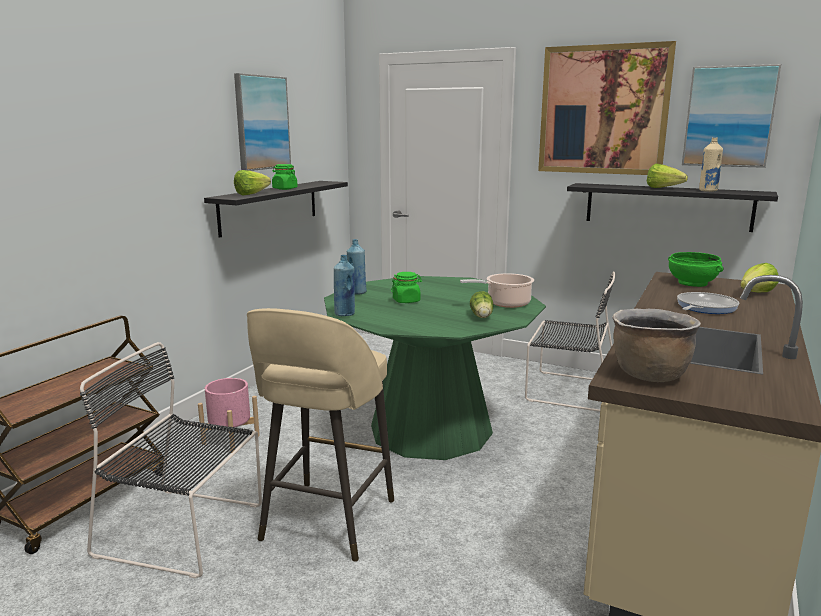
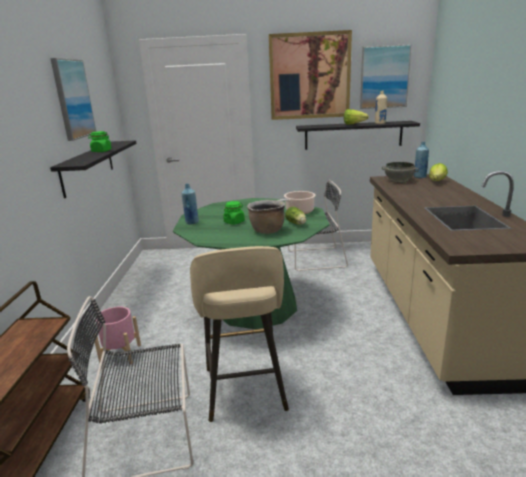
camera: 25 degrees left, 5 degrees up
lettuce [234,170,271,195] -> none
blue bottle [334,255,355,316] -> blue bottle moved to [414,142,429,178]
brown cooking pot [612,309,701,382] -> brown cooking pot moved to [247,200,285,234]
green bowl [668,252,723,287] -> grey bowl [382,162,419,183]
frying pan [677,292,739,314] -> none

